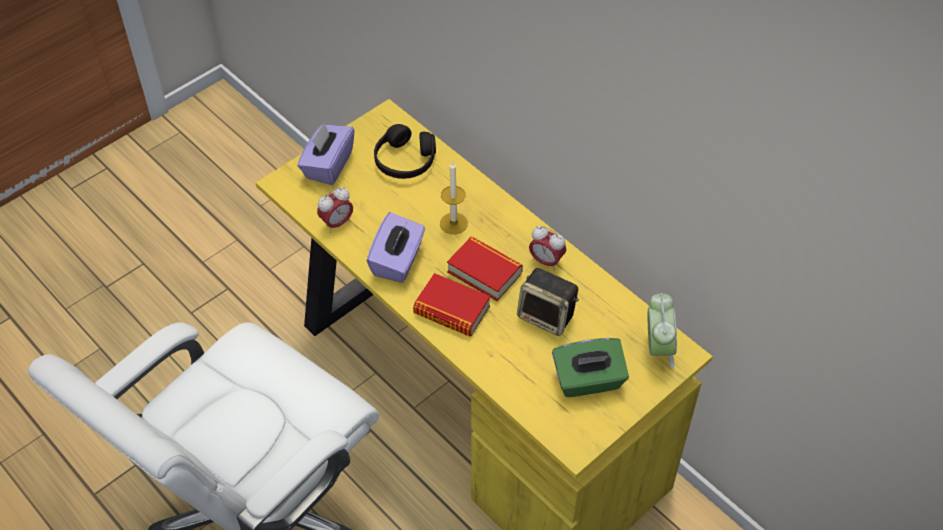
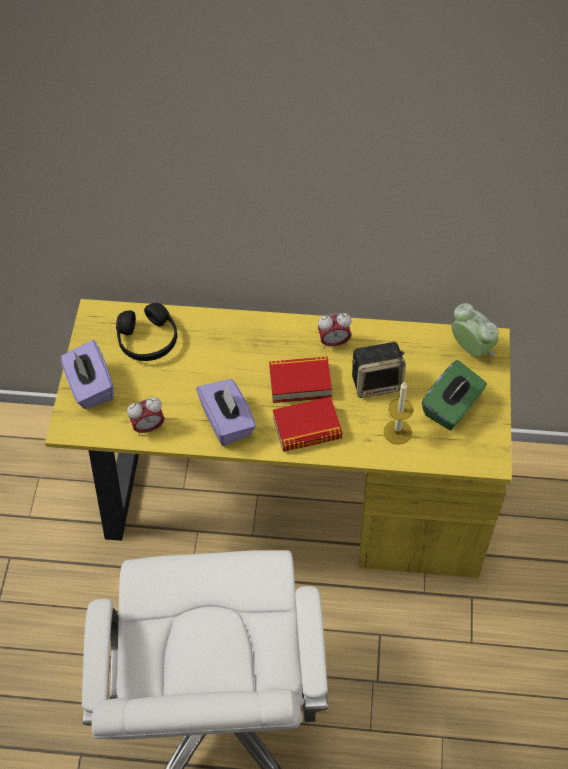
camera: 40 degrees left, 5 degrees up
alarm clock [317,187,353,233] -> alarm clock turned 60 degrees clockwise [127,397,165,436]
candle [440,162,468,234] -> candle moved to [384,381,413,445]

